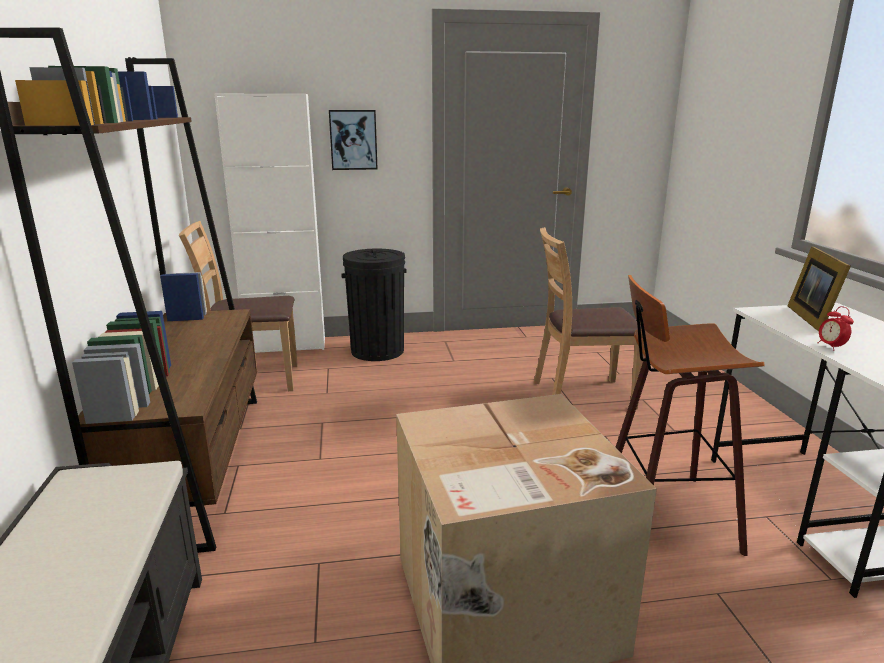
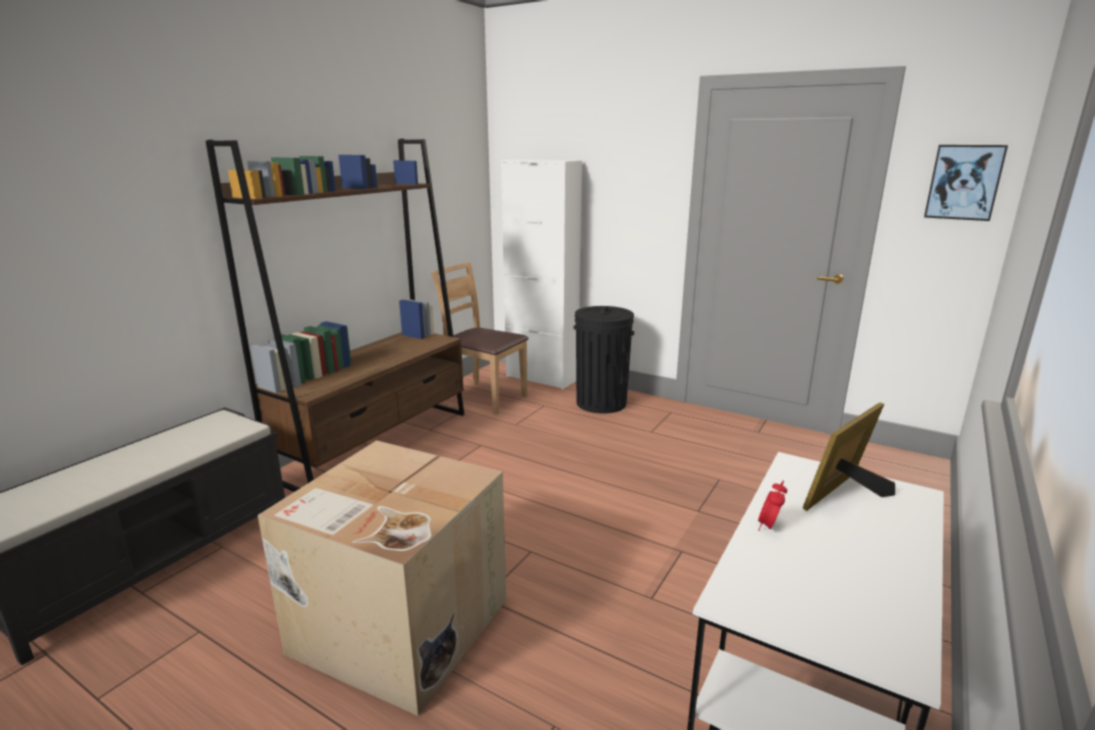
camera: 40 degrees right, 0 degrees up
picture [329,110,378,170] -> picture moved to [924,145,1008,221]
brown chair [534,227,644,410] -> none
stool [615,275,765,556] -> none

